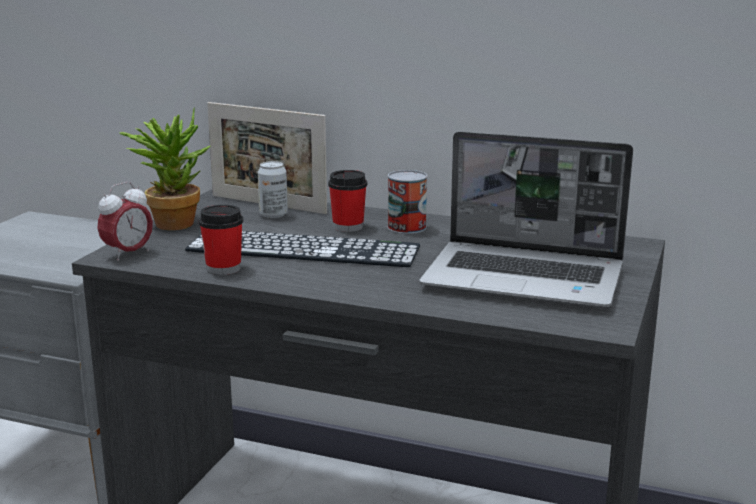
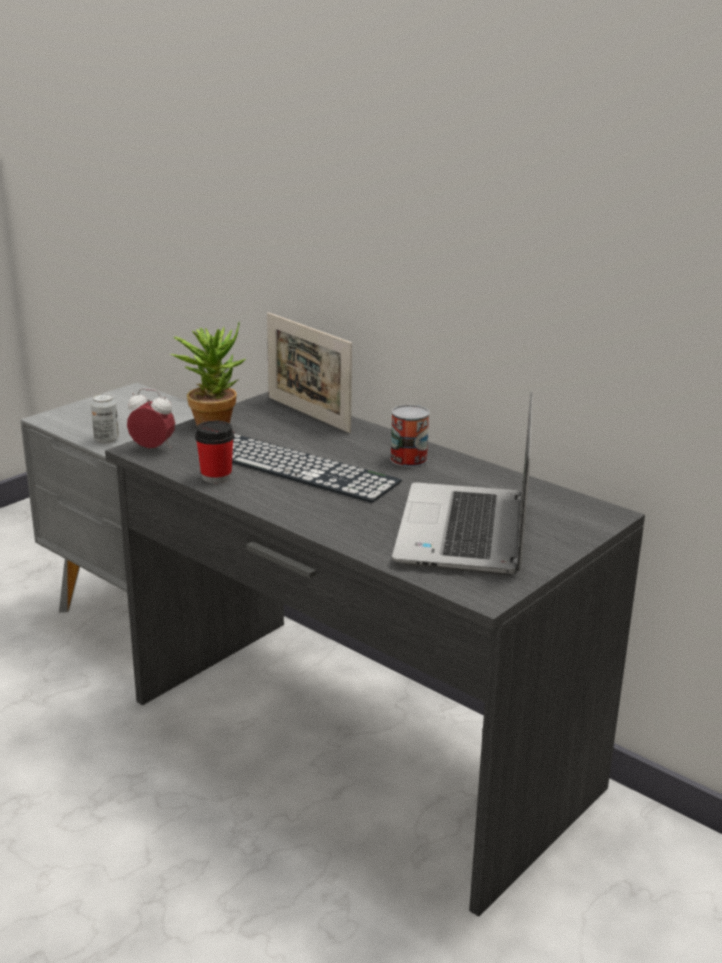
camera: 20 degrees right, 5 degrees up
alarm clock [97,182,153,261] -> alarm clock turned 135 degrees counterclockwise [127,388,175,448]
can [258,161,288,218] -> can moved to [91,394,119,443]
cup [328,170,367,232] -> none
laptop [420,131,633,307] -> laptop turned 60 degrees clockwise [392,392,533,575]

